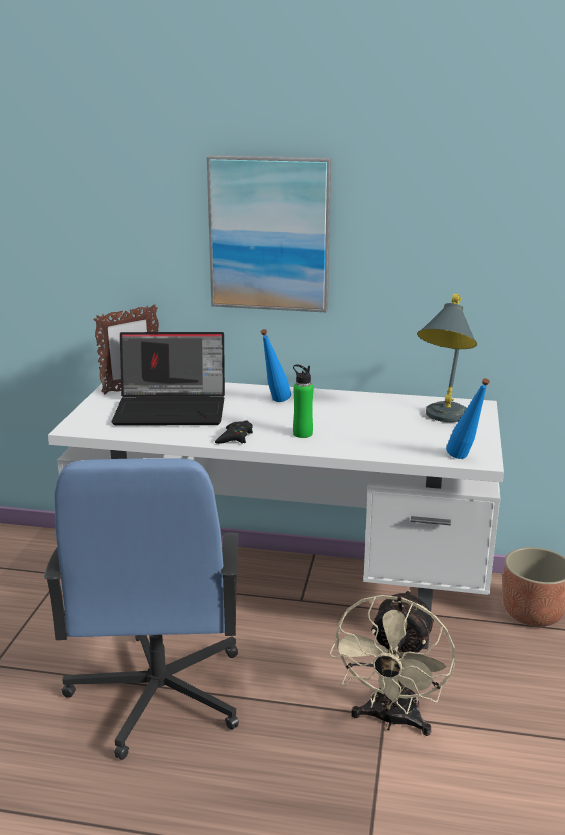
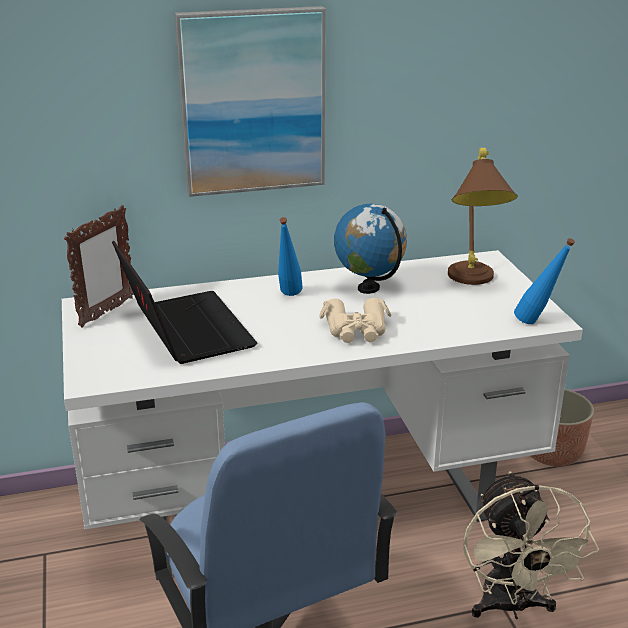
camera: 25 degrees left, 5 degrees up
laptop [111,332,225,425] -> laptop turned 90 degrees counterclockwise [112,241,257,364]
black game controller [215,420,253,444] -> none
green bottle [293,364,313,438] -> beige binoculars [319,298,392,343]
grey table lamp [417,294,477,422] -> brown table lamp [448,148,518,285]
none -> globe [334,204,407,294]

